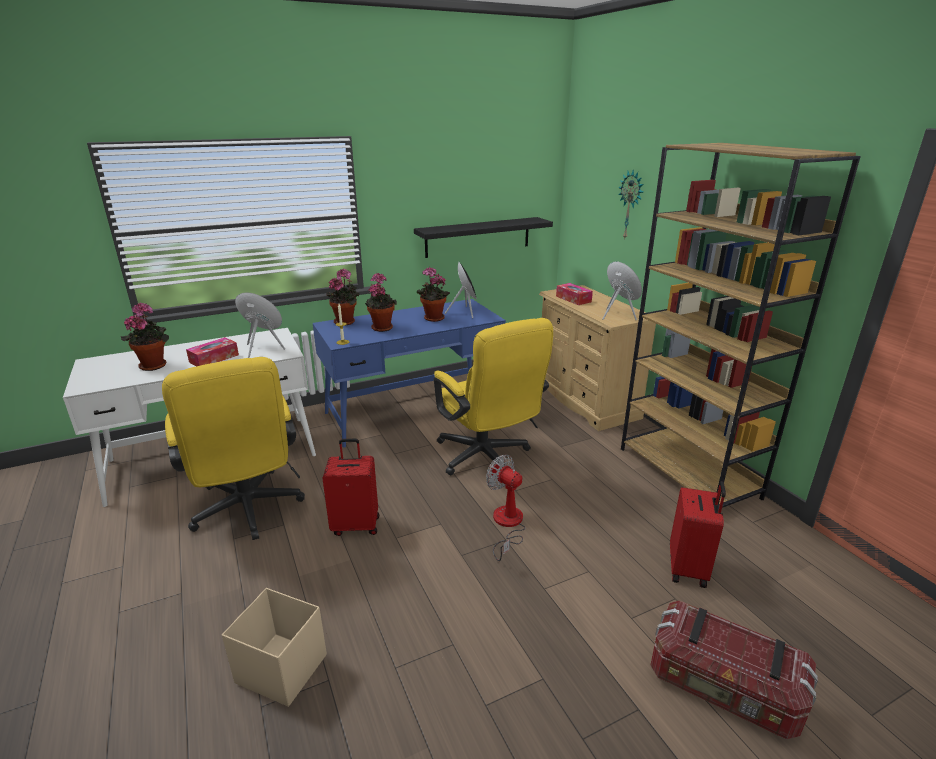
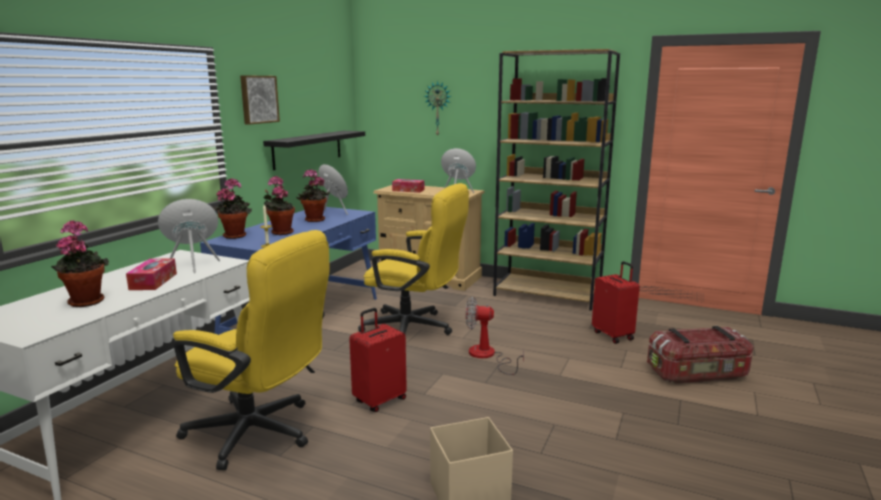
camera: 40 degrees left, 10 degrees down
none -> picture [240,75,280,125]

